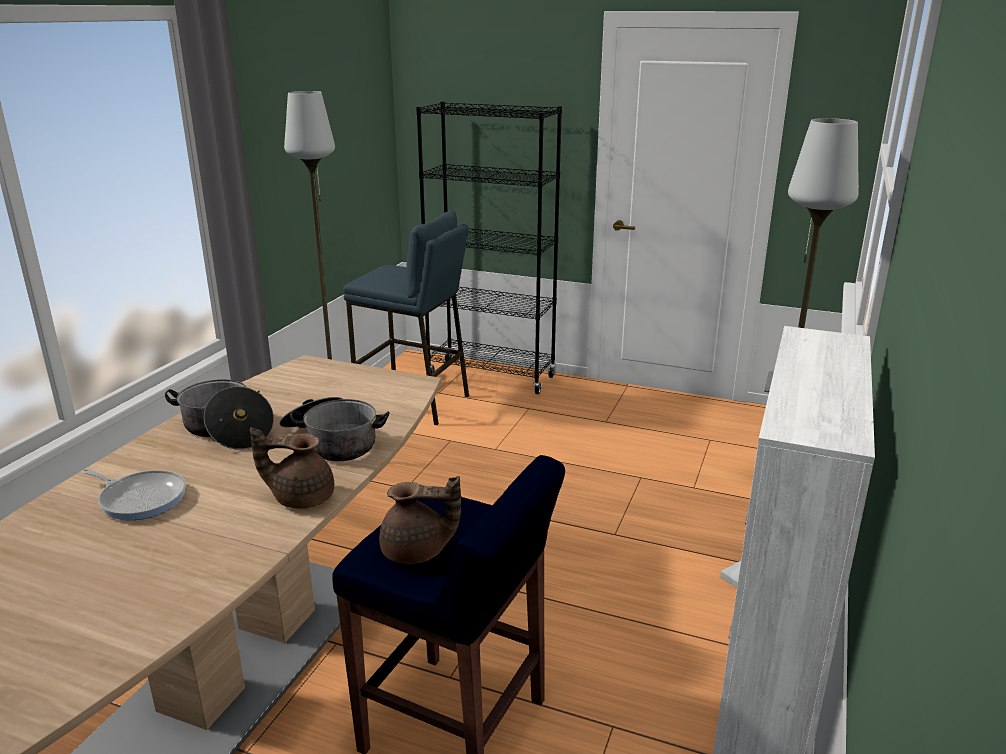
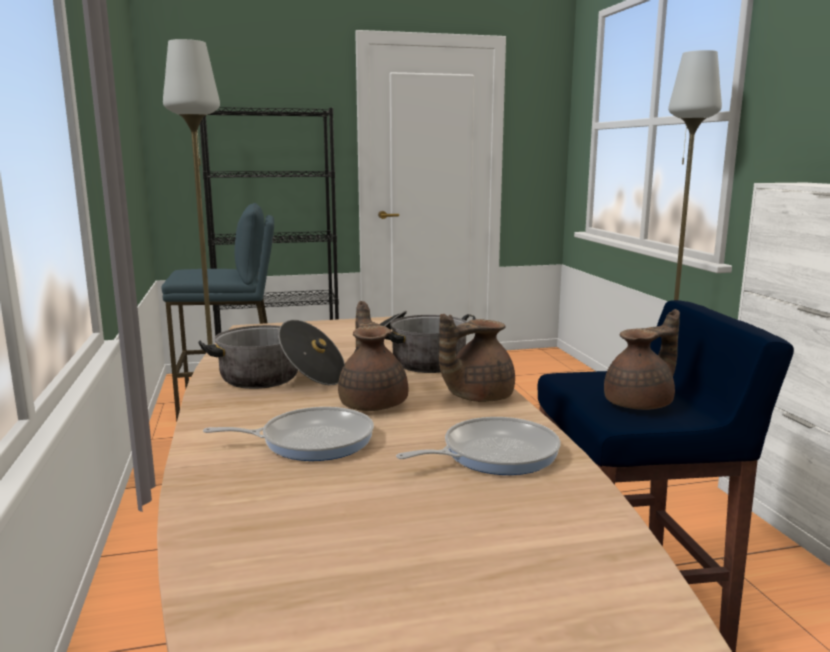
camera: 35 degrees left, 10 degrees down
none -> brown teapot [338,301,408,411]
none -> frying pan [396,417,561,475]

